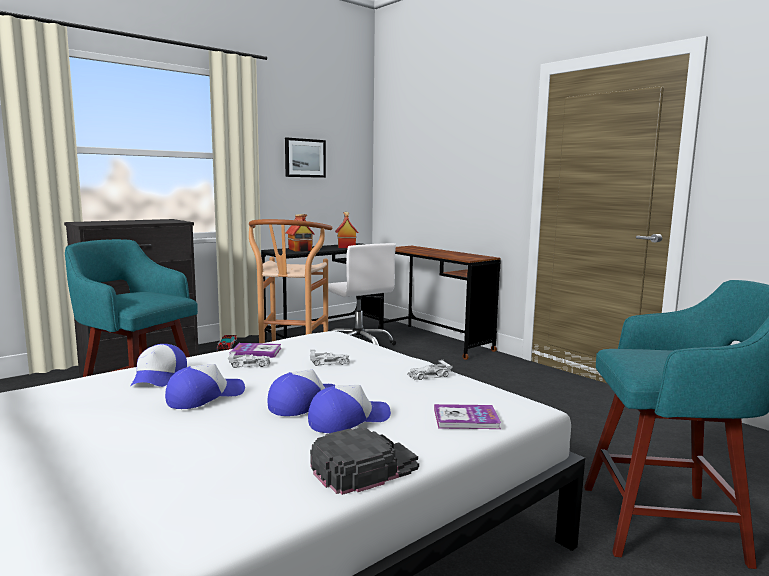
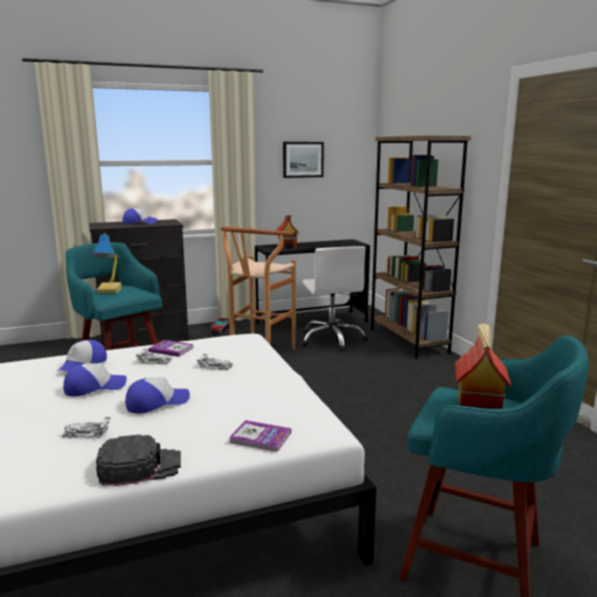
camera: 20 degrees right, 5 degrees up
cap [308,385,391,433] -> cap moved to [122,208,158,224]
toy house [335,212,358,248] -> toy house moved to [454,323,512,409]
brown desk [381,246,501,360] -> brown bookcase [370,136,471,359]
white toy car [407,360,453,380] -> white toy car moved to [62,417,110,438]
none -> table lamp [92,233,122,293]

